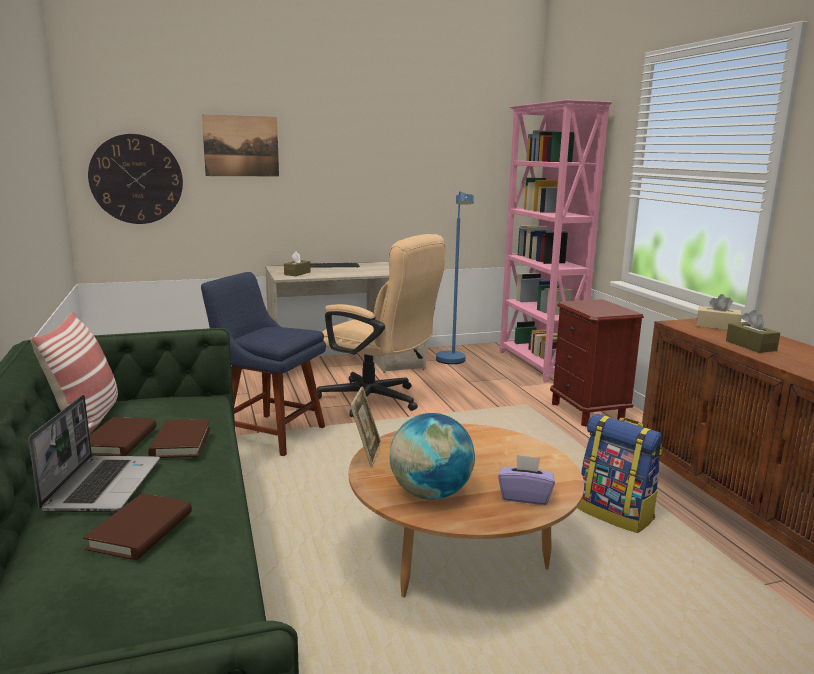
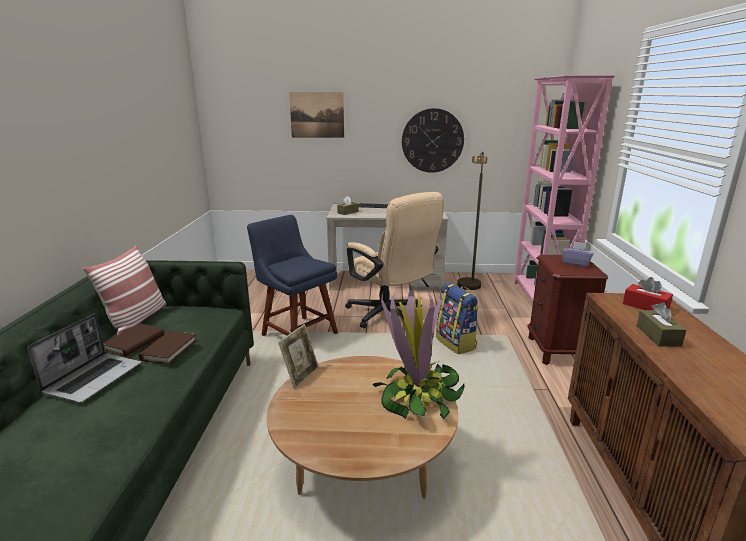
camera: 20 degrees right, 5 degrees up
brown book [83,493,192,560] -> none
wall clock [88,134,183,224] -> wall clock moved to [402,108,464,173]
globe [390,413,475,500] -> none
blue floor lamp [436,191,474,364] -> brown floor lamp [457,152,487,290]
purple tissue box [498,455,555,505] -> purple tissue box moved to [562,241,594,267]
backpack [577,414,663,533] -> backpack moved to [436,283,479,354]
beige tissue box [696,294,742,330] -> red tissue box [623,277,673,310]
none -> potted plant [373,285,464,420]

